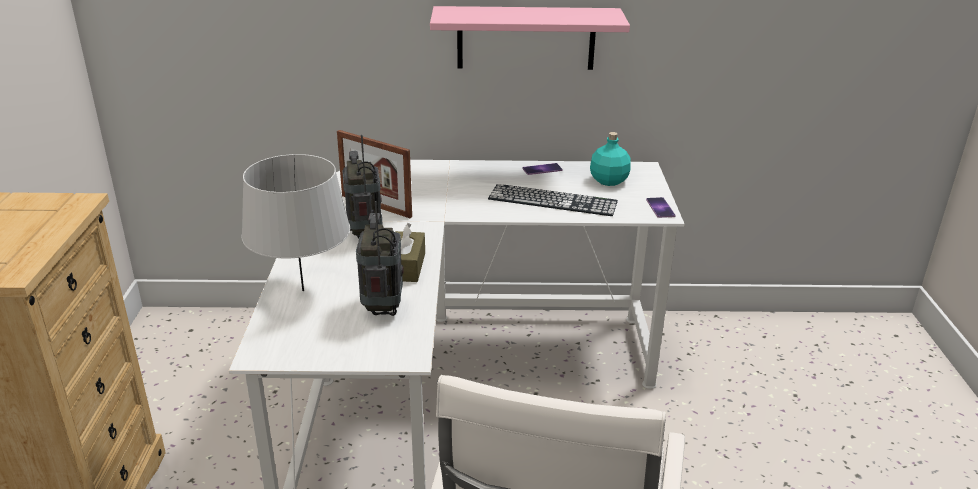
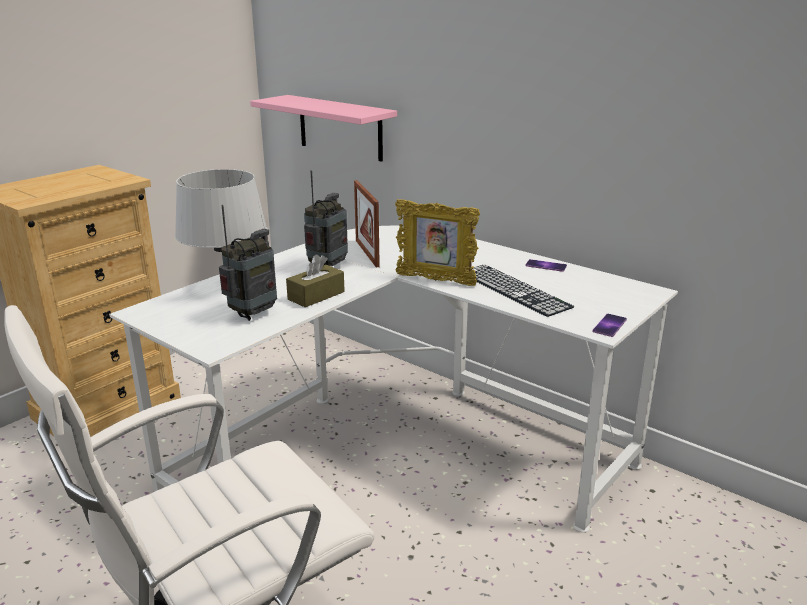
camera: 40 degrees right, 5 degrees down
pink shelf [430,6,630,70] -> pink shelf moved to [250,95,397,162]
turquoise bottle [590,132,631,186] -> none
none -> picture frame [395,199,480,286]

